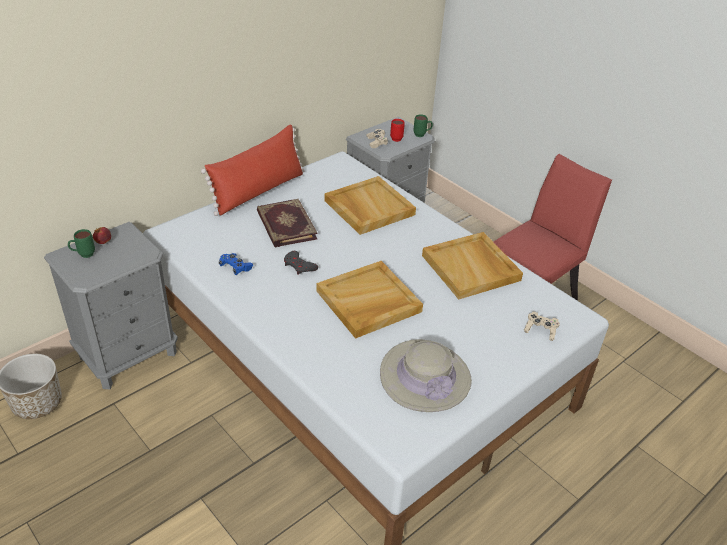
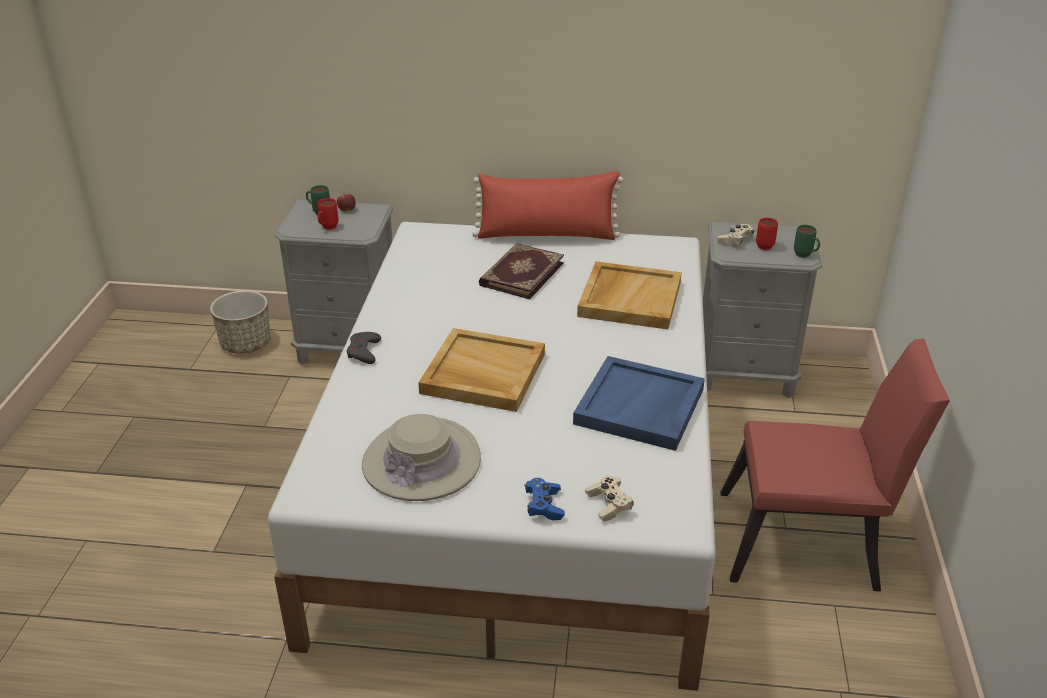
camera: 50 degrees right, 5 degrees down
blue game controller [219,253,253,275] -> blue game controller moved to [525,478,565,520]
grey game controller [284,251,318,275] -> grey game controller moved to [346,332,381,364]
beige tray [422,232,523,300] -> blue tray [573,356,705,451]
none -> red mug [318,198,339,230]

